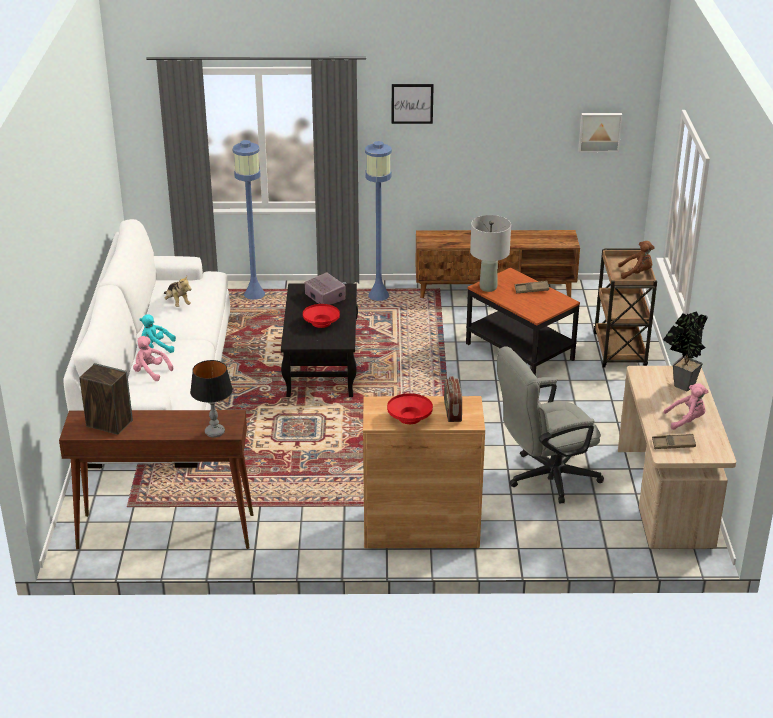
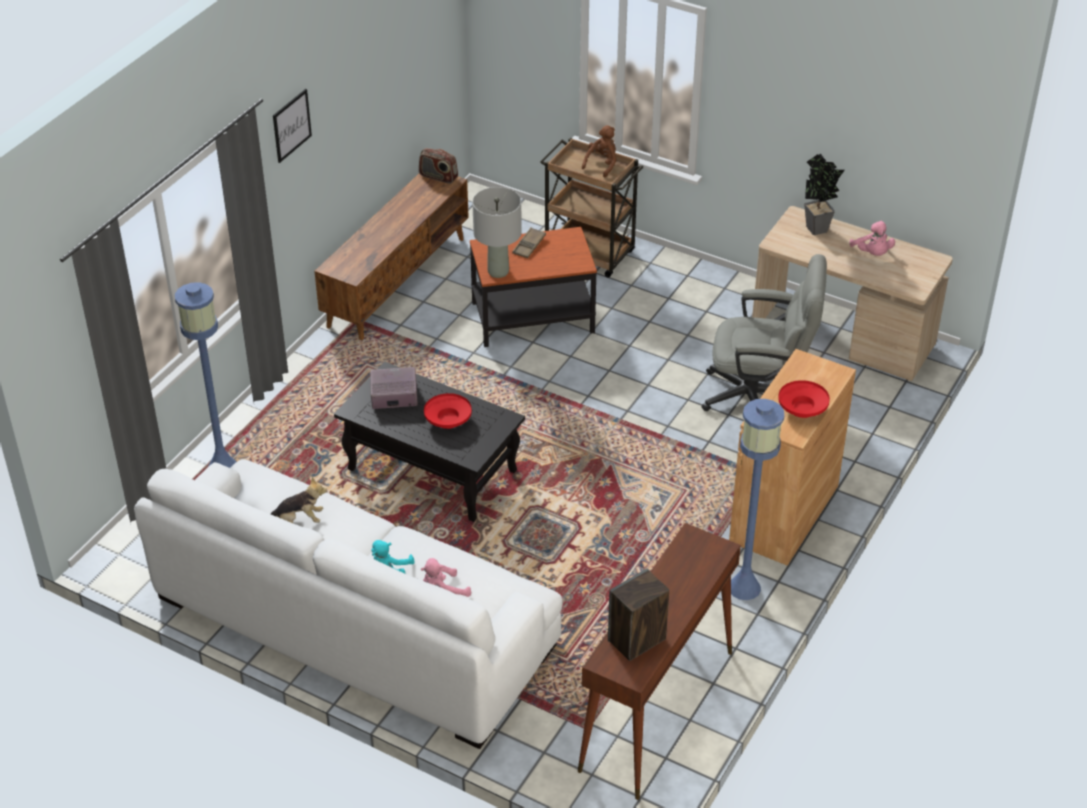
camera: 60 degrees left, 10 degrees up
table lamp [190,360,233,438] -> none
blue floor lamp [365,141,392,301] -> blue floor lamp moved to [731,399,784,600]
radio [444,376,462,422] -> radio moved to [419,148,458,184]
grey office chair [497,346,604,503] -> grey office chair turned 90 degrees counterclockwise [702,254,827,411]
picture [578,113,622,152] -> none
brown tray [652,434,696,449] -> none
pink plush toy [663,384,708,430] -> pink plush toy turned 135 degrees clockwise [850,221,895,256]

